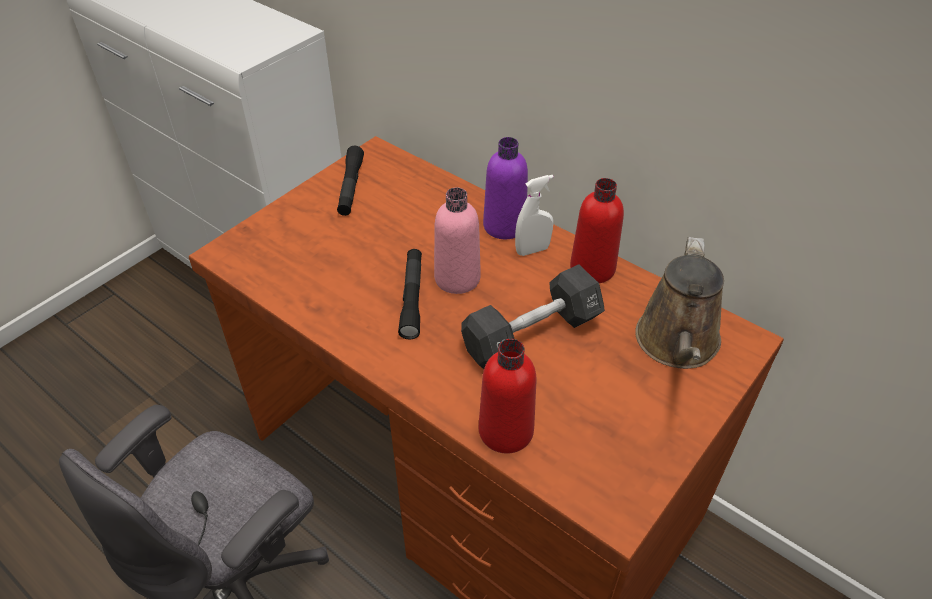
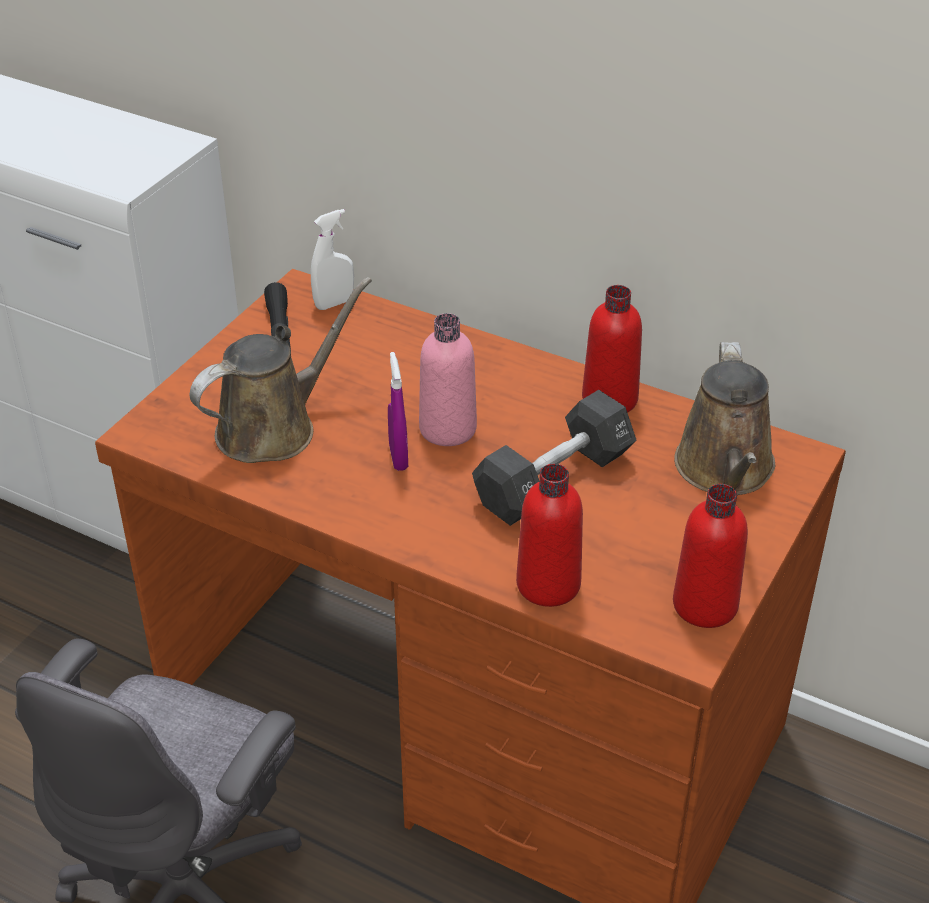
camera: 10 degrees left, 5 degrees down
black flashlight [398,249,422,340] -> purple spray bottle [388,352,408,471]
purple bottle [483,137,528,239] -> none
white spray bottle [515,175,554,256] -> white spray bottle moved to [311,209,354,310]
none -> brown watering can [190,277,372,463]
none -> red bottle [673,484,748,628]

